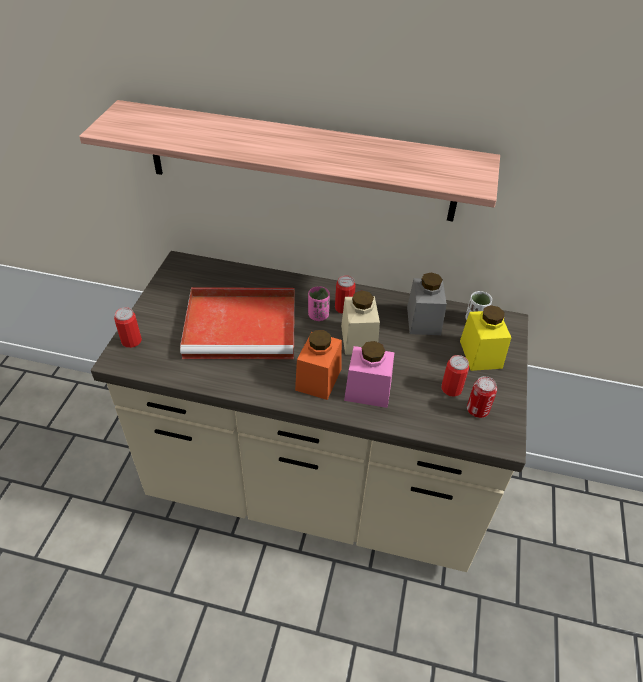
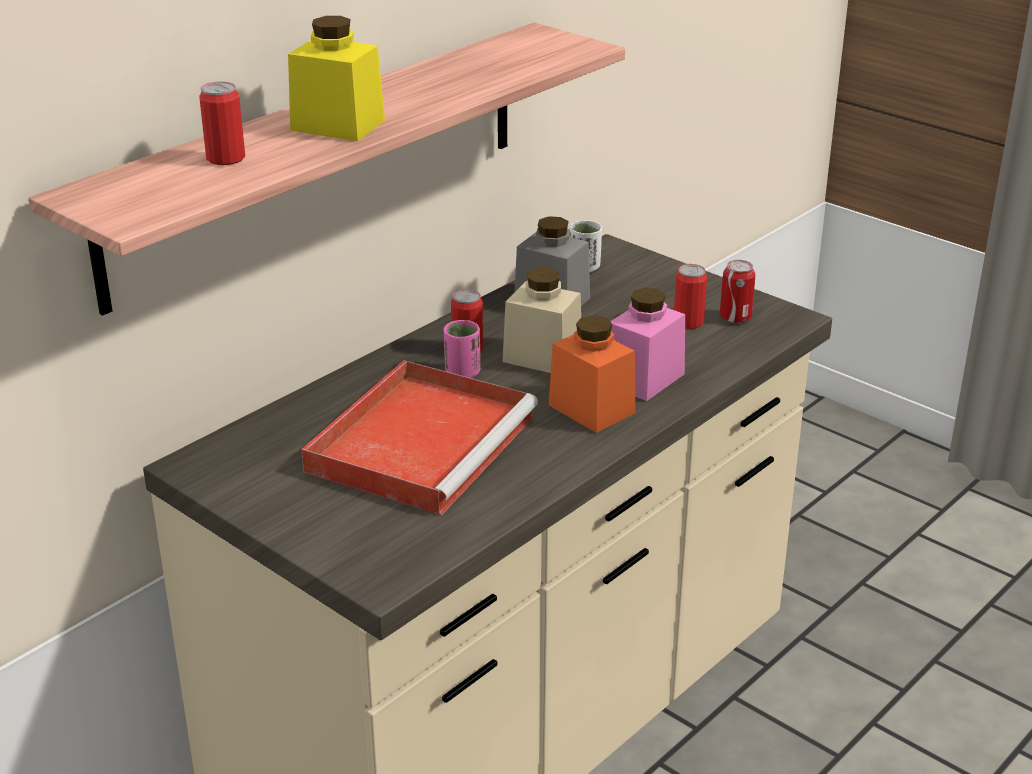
camera: 60 degrees left, 15 degrees down
can [114,307,142,348] -> can moved to [199,81,245,165]
yellow jar [460,305,511,371] -> yellow jar moved to [288,16,385,141]

